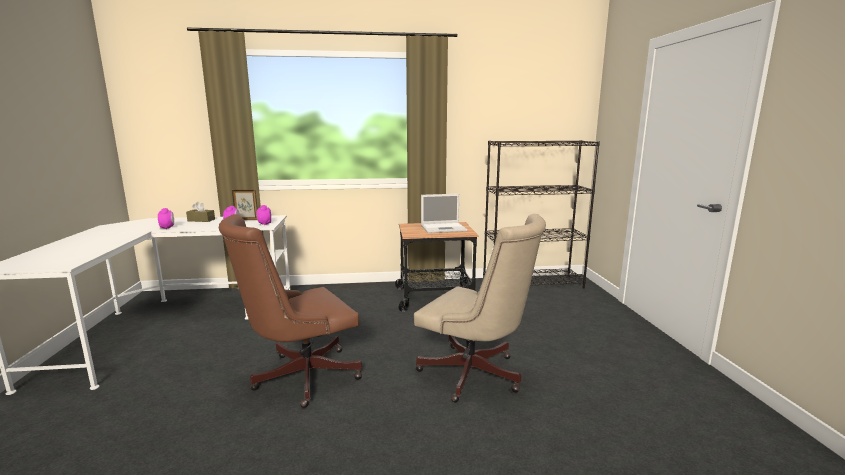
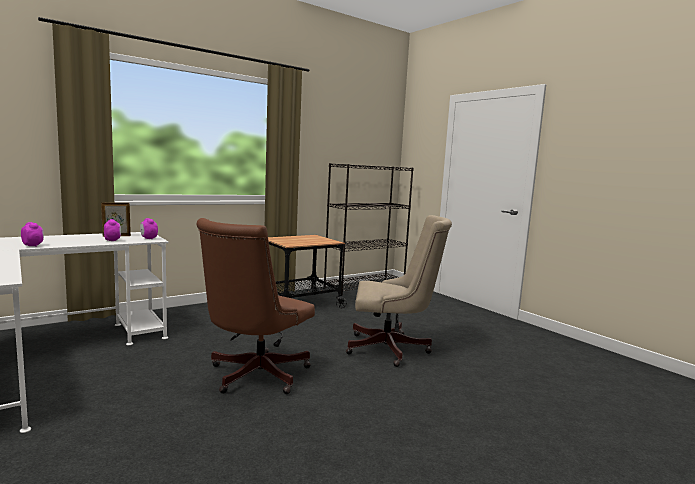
camera: 30 degrees left, 5 degrees down
brown tissue box [186,202,215,222] -> none
laptop [421,194,467,233] -> none

